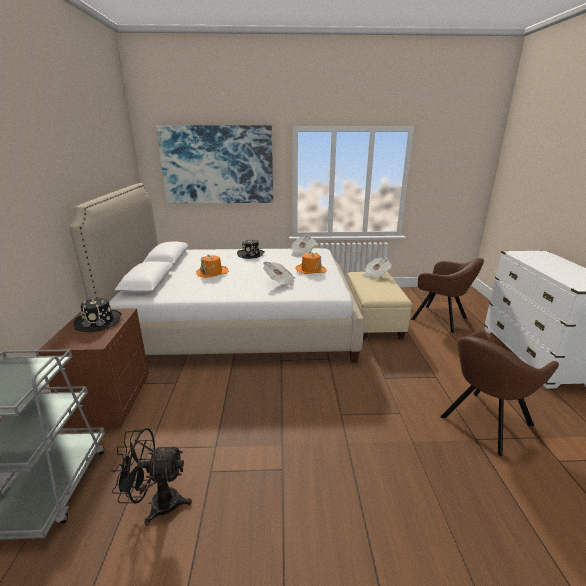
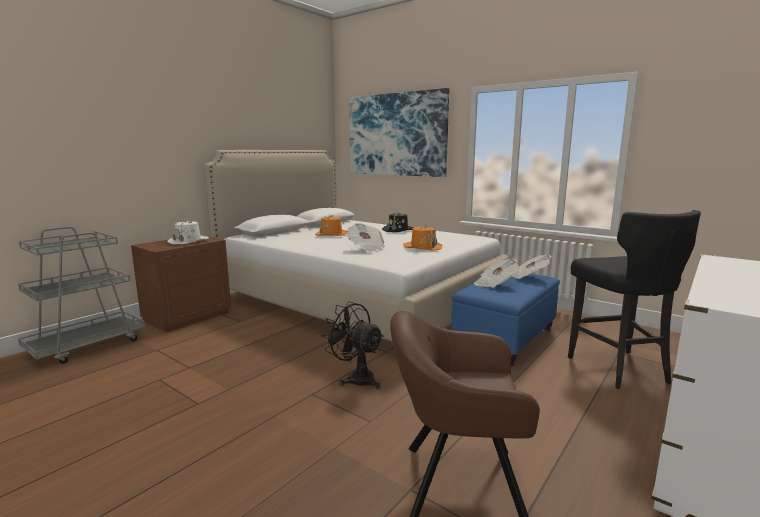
camera: 40 degrees right, 10 degrees down
black hat [73,298,122,332] -> white hat [167,219,209,244]
black fan [111,428,192,526] -> black fan moved to [321,302,384,389]
newspaper [291,235,316,257] -> newspaper moved to [474,259,520,288]
beige ottoman [347,272,412,340] -> blue ottoman [451,274,560,366]
brown armchair [411,258,484,333] -> black stool [568,210,701,389]

